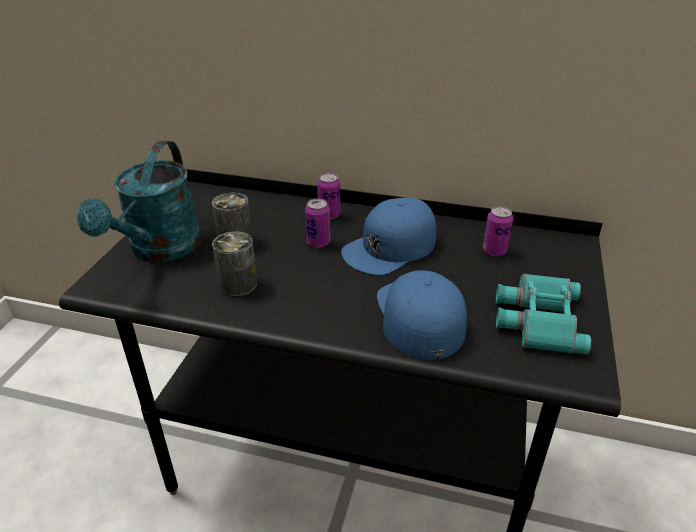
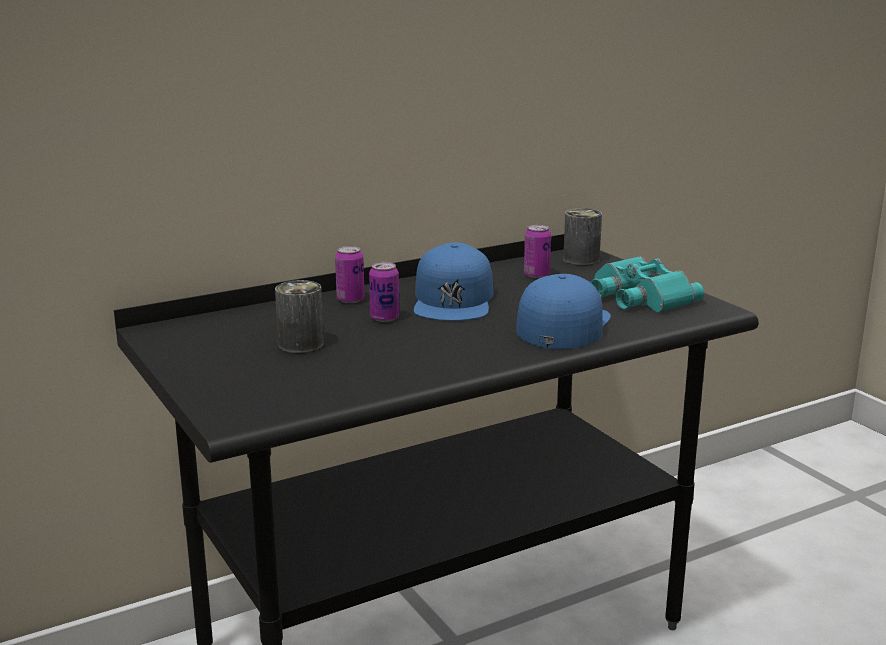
camera: 45 degrees left, 15 degrees down
turquoise watering can [77,140,201,263] -> none
can [212,231,257,296] -> can moved to [563,208,602,265]
blue cap [377,270,467,360] -> blue cap turned 75 degrees clockwise [516,274,611,349]

